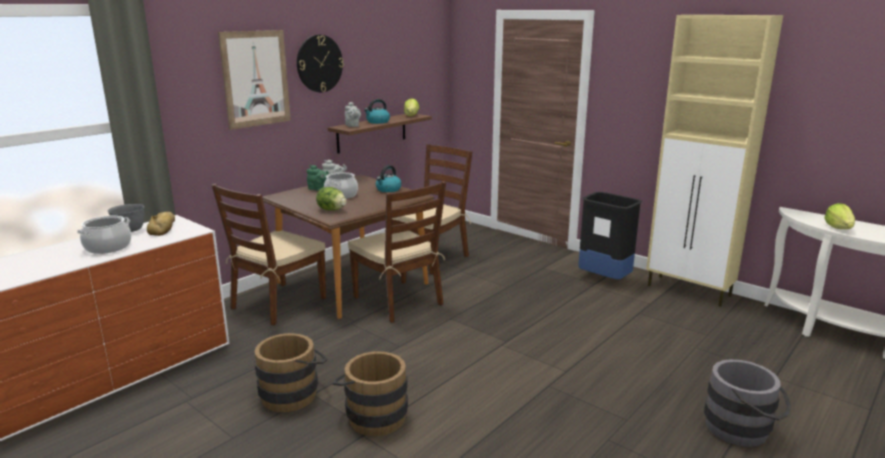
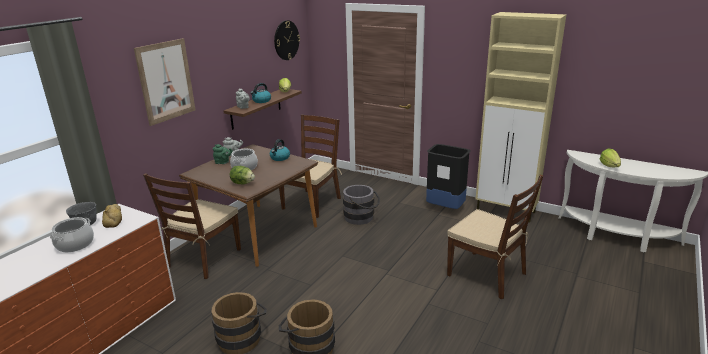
camera: 10 degrees left, 5 degrees up
wall clock [297,35,344,92] -> wall clock moved to [274,20,300,60]
brown chair [348,181,446,323] -> brown chair moved to [447,175,543,299]
grey bucket [704,359,791,447] -> grey bucket moved to [343,185,380,225]

